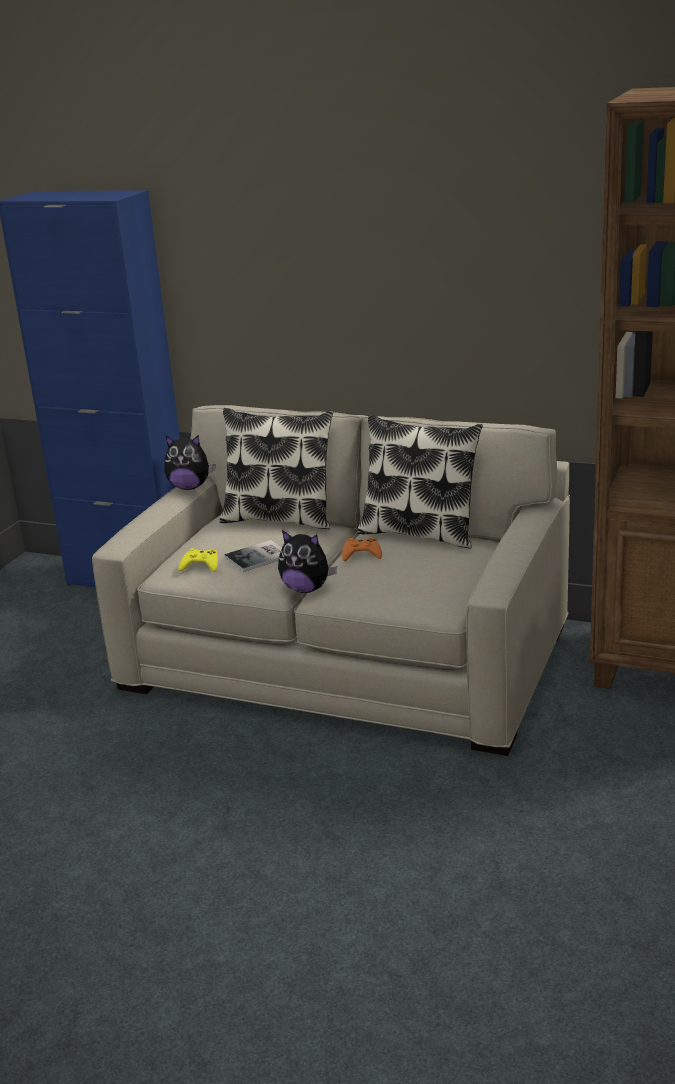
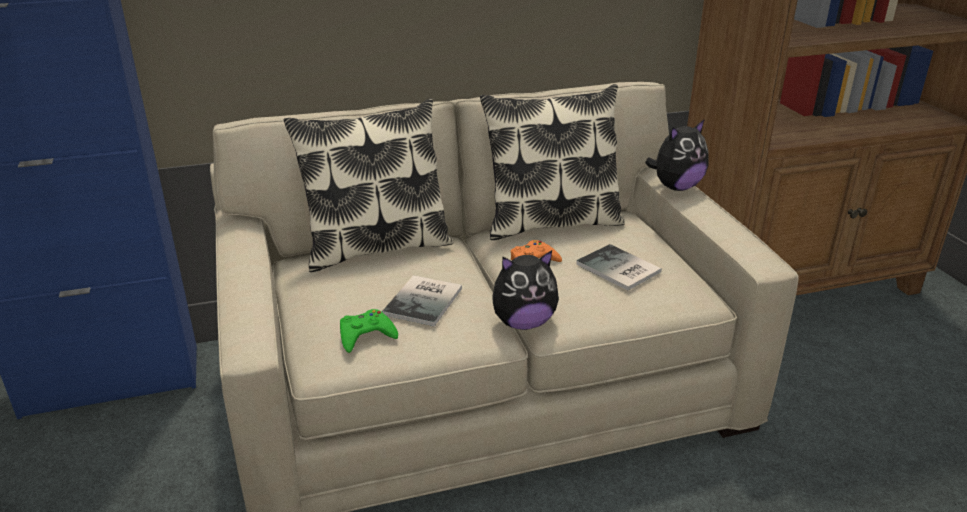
camera: 40 degrees left, 5 degrees up
plush toy [164,435,215,490] -> plush toy moved to [645,119,709,191]
yellow game controller [178,548,218,572] -> green game controller [340,309,398,353]
none -> book [576,244,662,291]

